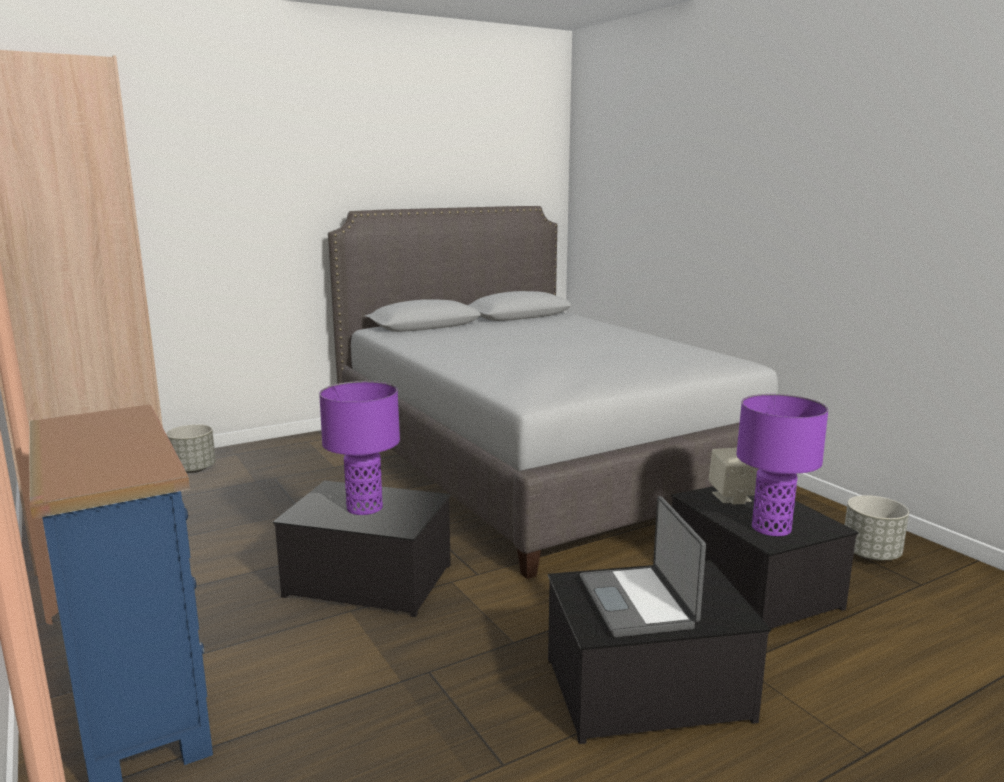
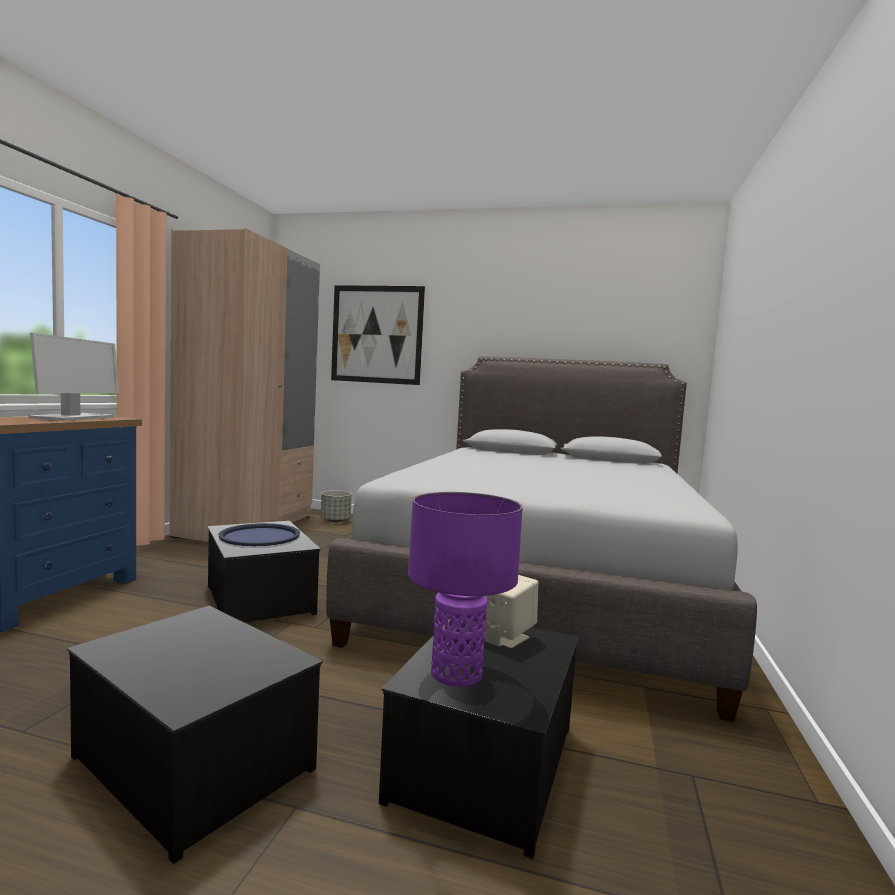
camera: 45 degrees right, 10 degrees down
purple table lamp [319,381,400,515] -> blue tray [219,523,300,546]
laptop [580,496,706,638] -> none
grey planter [845,495,909,561] -> none
none -> monitor [29,333,119,421]
none -> picture [331,285,425,385]

